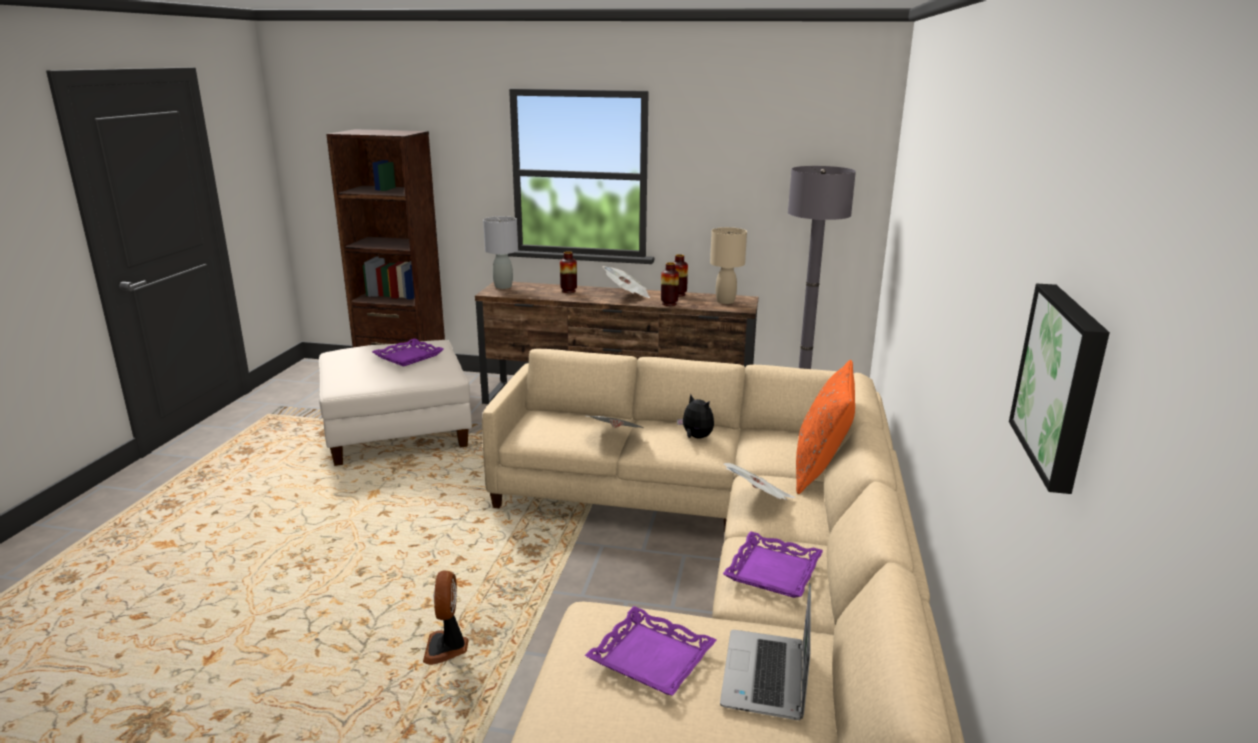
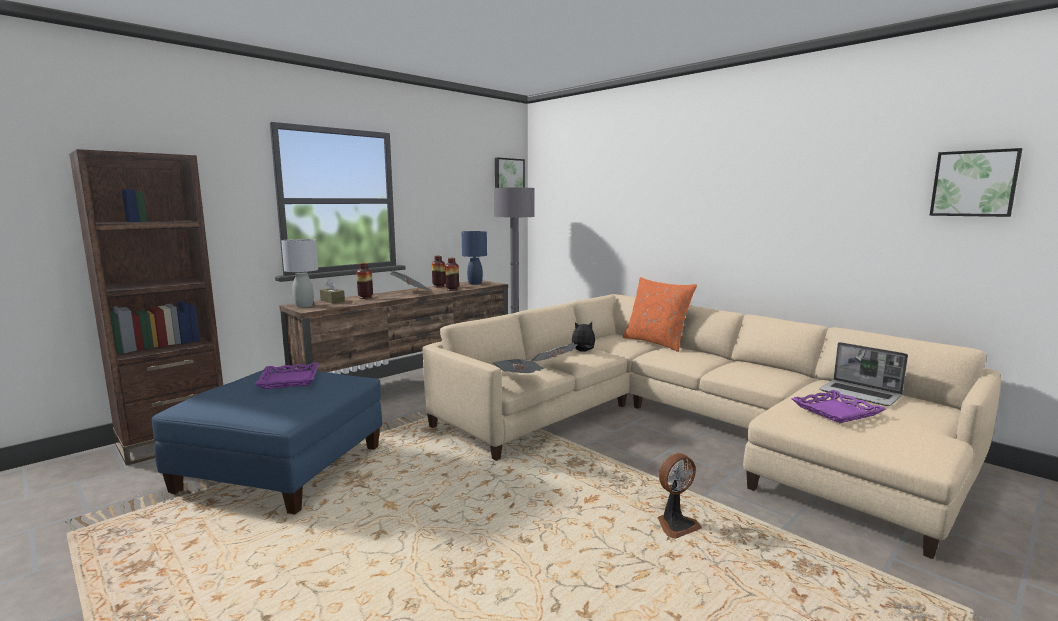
camera: 55 degrees left, 10 degrees down
white ottoman [319,340,472,466] -> blue ottoman [152,369,382,515]
fan [423,570,469,665] -> fan turned 60 degrees counterclockwise [658,453,702,539]
beige table lamp [710,227,747,304] -> blue table lamp [462,231,487,285]
newspaper [723,463,796,500] -> newspaper moved to [492,359,544,373]
purple tray [723,532,823,598] -> none
none -> brown tissue box [320,280,345,304]
none -> picture [495,157,525,188]

